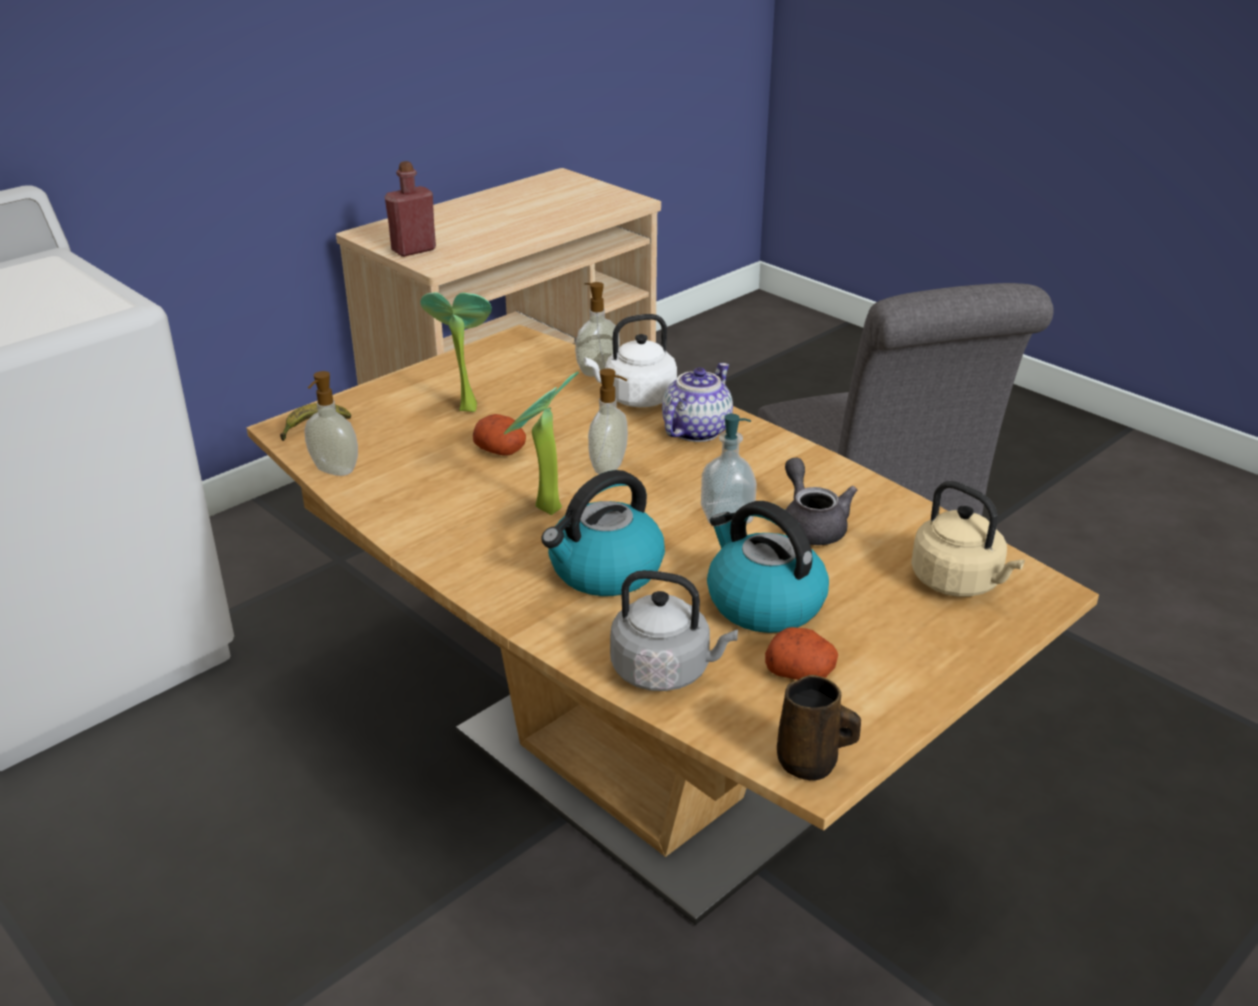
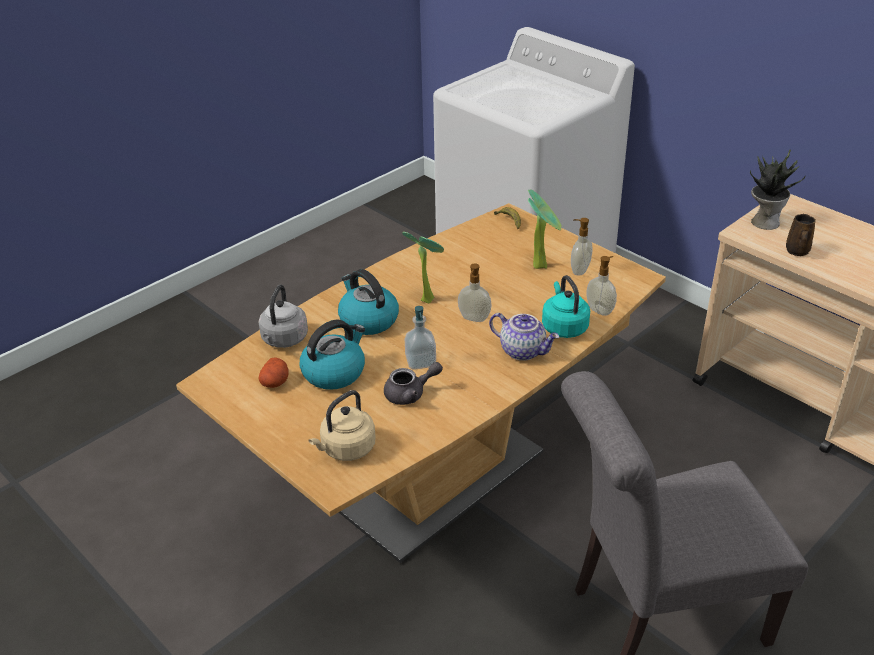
camera: 90 degrees right, 5 degrees up
soap dispenser [304,371,358,476] -> soap dispenser moved to [571,218,593,276]
red bottle [385,161,436,257] -> potted plant [750,150,806,230]
potato [473,414,526,456] -> none
white kettle [584,314,677,407] -> turquoise kettle [542,275,590,338]
brown mug [777,675,861,781] -> brown mug moved to [786,214,816,256]

